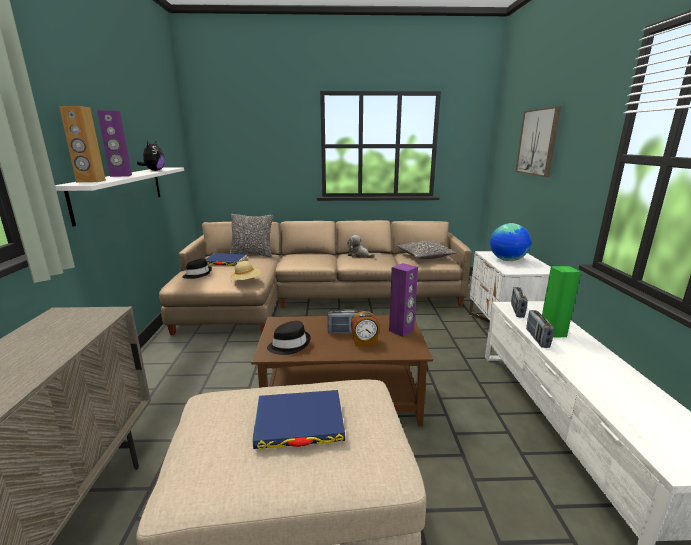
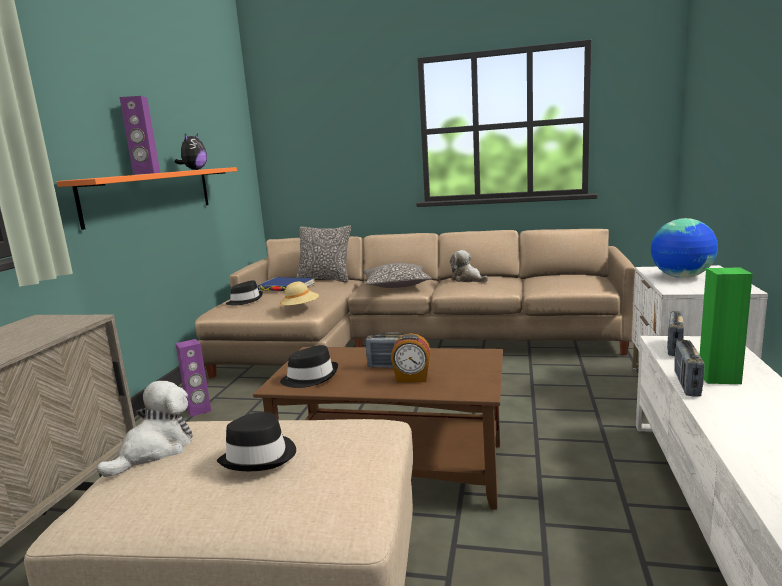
camera: 15 degrees right, 5 degrees down
white shelf [55,168,184,226] -> orange shelf [57,167,237,230]
brown speaker [59,106,106,183] -> none
blue book [252,390,345,450] -> black hat [217,412,296,471]
purple speaker [389,263,418,337] -> purple speaker moved to [175,339,211,417]
pillow [397,241,456,259] -> pillow moved to [364,263,432,288]
picture [515,106,561,177] -> none
none -> plush toy [97,381,193,477]

